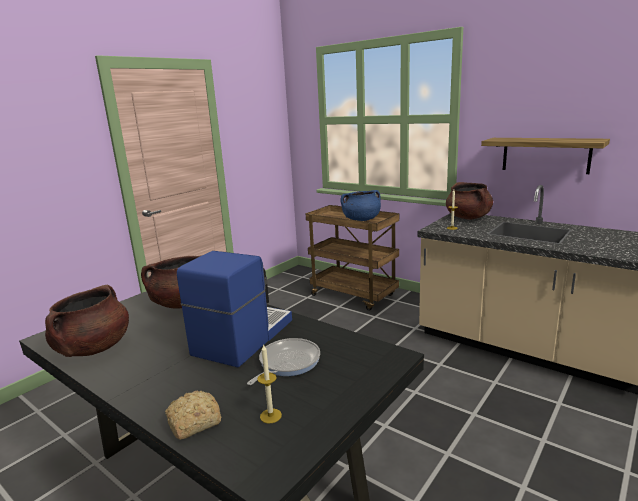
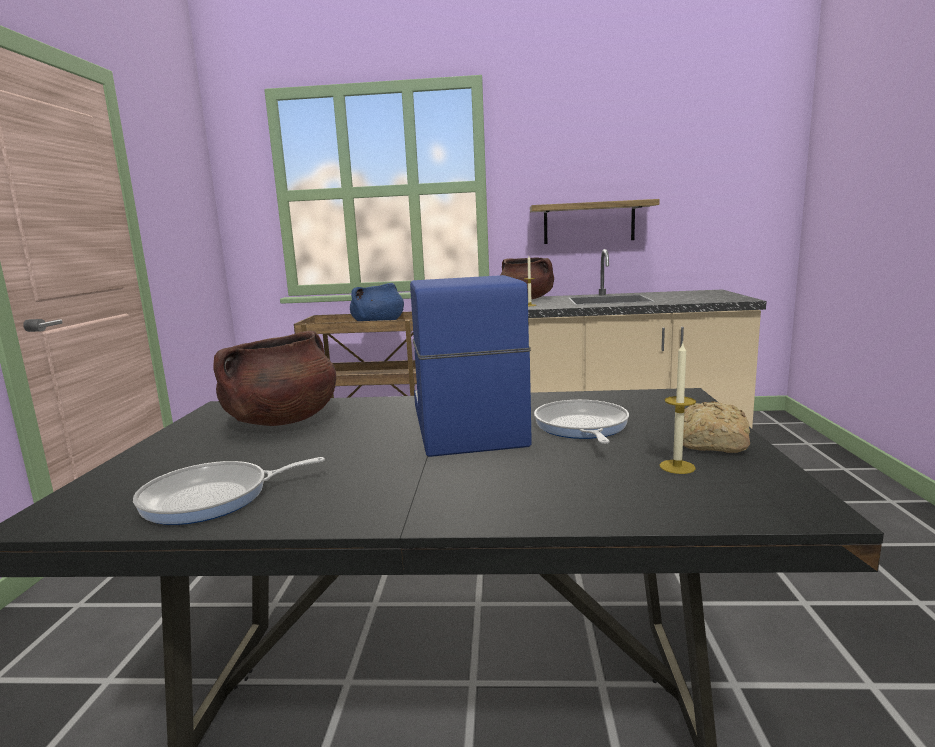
camera: 35 degrees left, 5 degrees down
brown cooking pot [45,285,129,357] -> frying pan [133,457,325,525]
bread [165,390,221,440] -> bread moved to [683,401,750,453]

